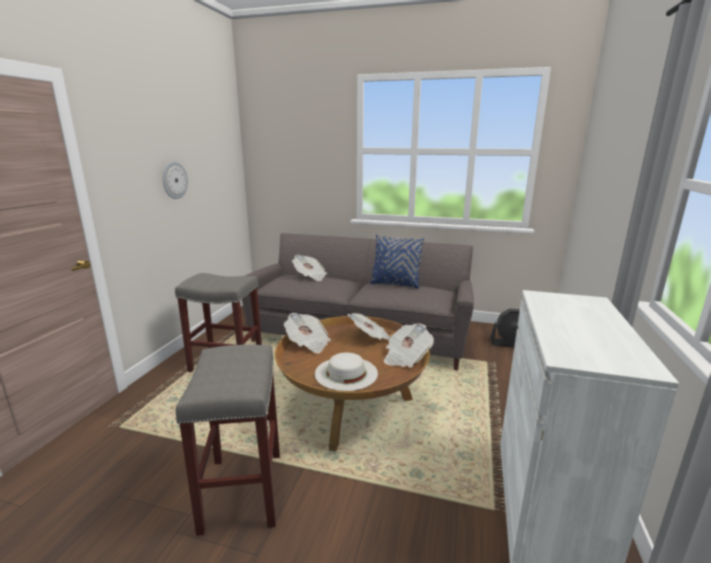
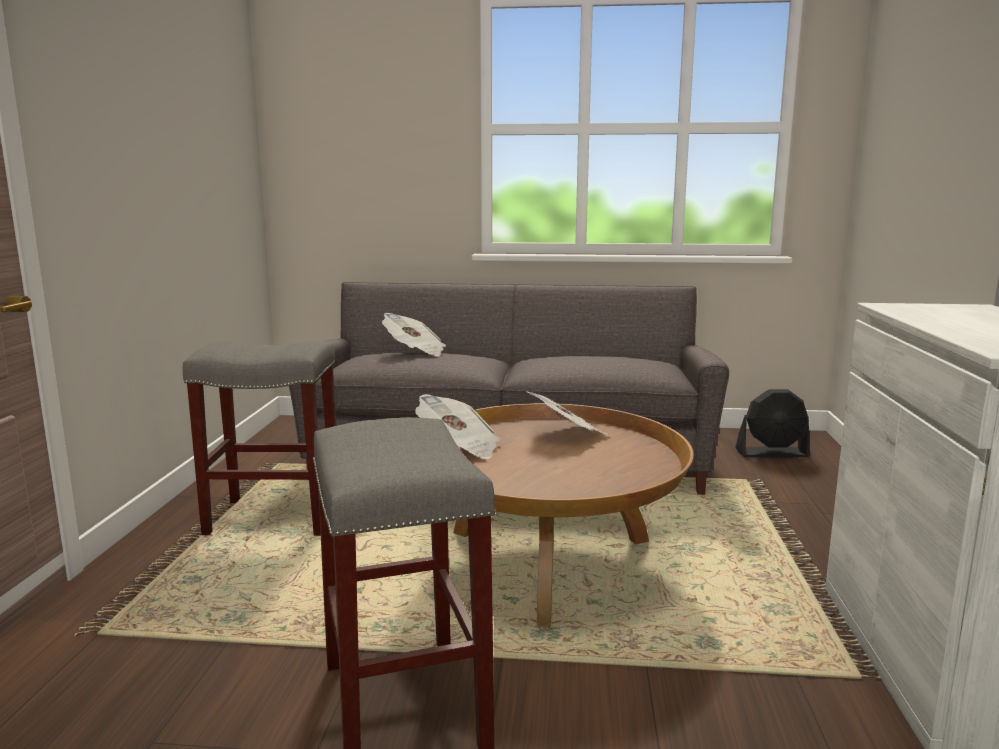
camera: 10 degrees left, 5 degrees down
wall clock [162,161,188,199] -> none
white hat [315,352,378,391] -> none
blue pillow [370,234,425,288] -> none
newspaper [384,323,434,368] -> none

